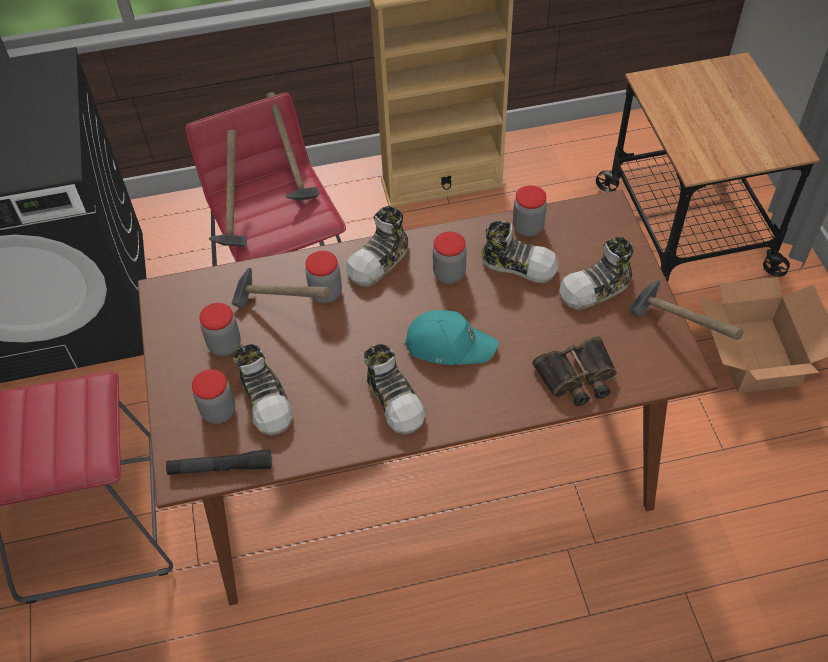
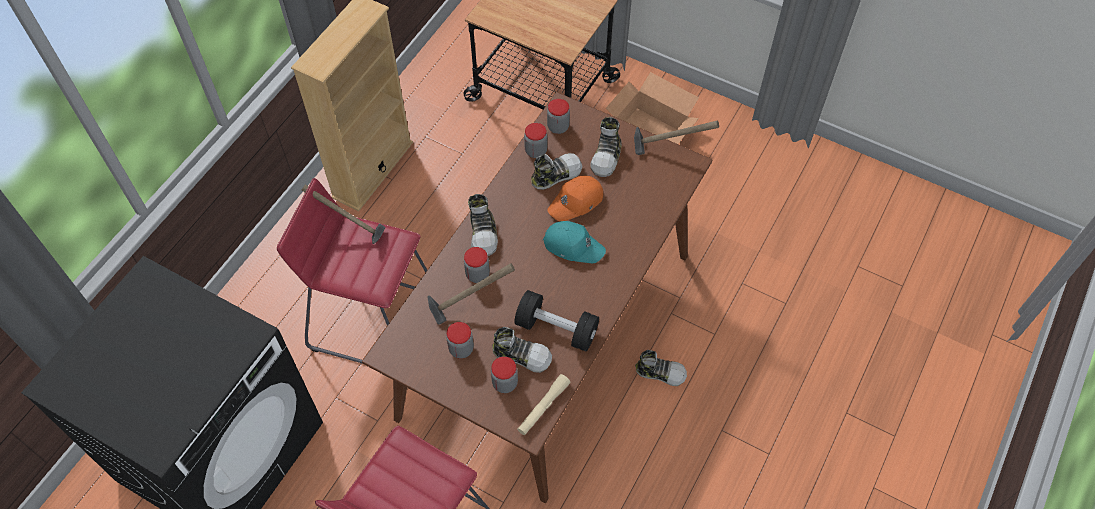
camera: 50 degrees left, 5 degrees up
black flashlight [166,449,272,475] -> beige flashlight [517,374,570,435]
hammer [209,130,247,247] -> none
shoe [364,344,426,434] -> shoe moved to [635,350,687,386]
turquoise cap [405,310,498,365] -> turquoise cap turned 60 degrees clockwise [543,221,606,263]
jar [433,232,467,284] -> jar moved to [547,99,570,134]
binoculars [532,336,617,406] -> none
none -> black dumbbell [514,290,599,352]
none -> orange cap [547,176,603,221]

